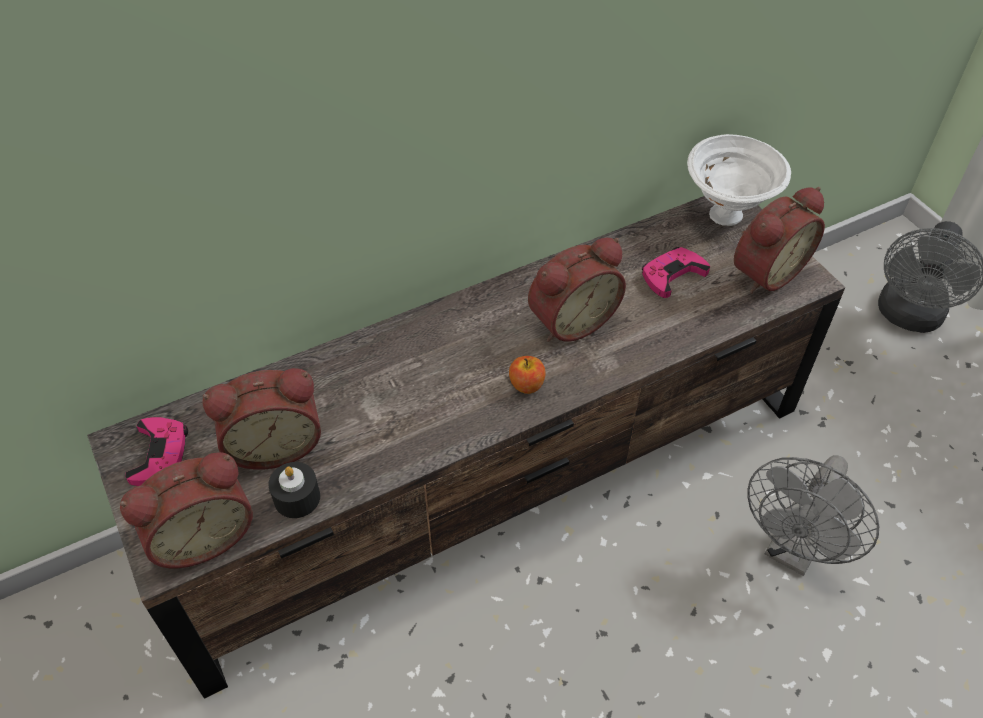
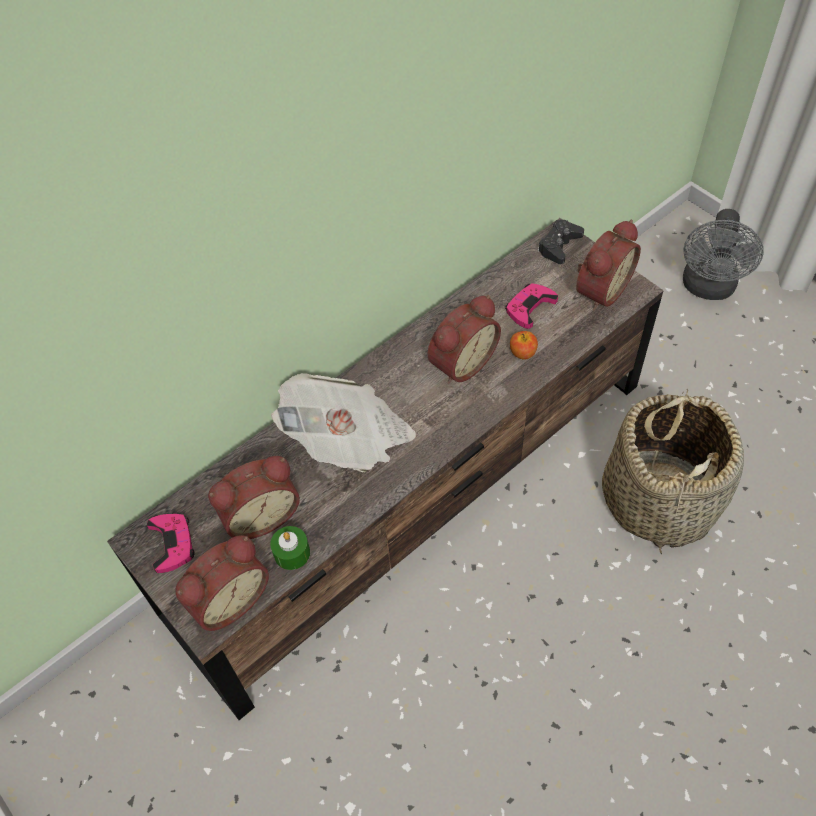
camera: 10 degrees left, 5 degrees up
black candle [268,462,320,518] -> green candle [270,526,310,570]
apple [509,356,546,394] -> apple moved to [510,331,538,359]
white bowl [687,134,791,226] -> black game controller [538,220,584,264]
grey fan [748,455,879,576] -> basket [602,389,744,554]
none -> newspaper [271,373,416,472]

